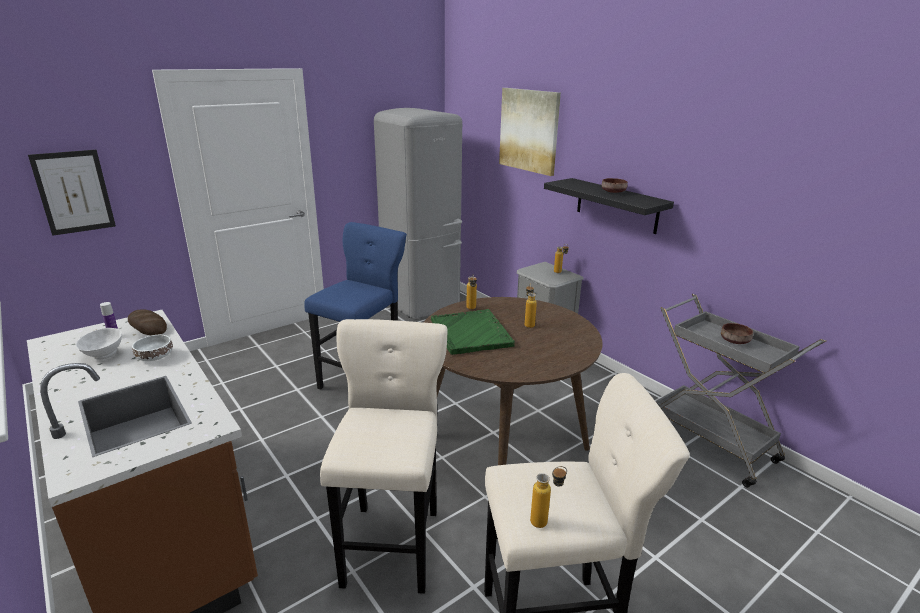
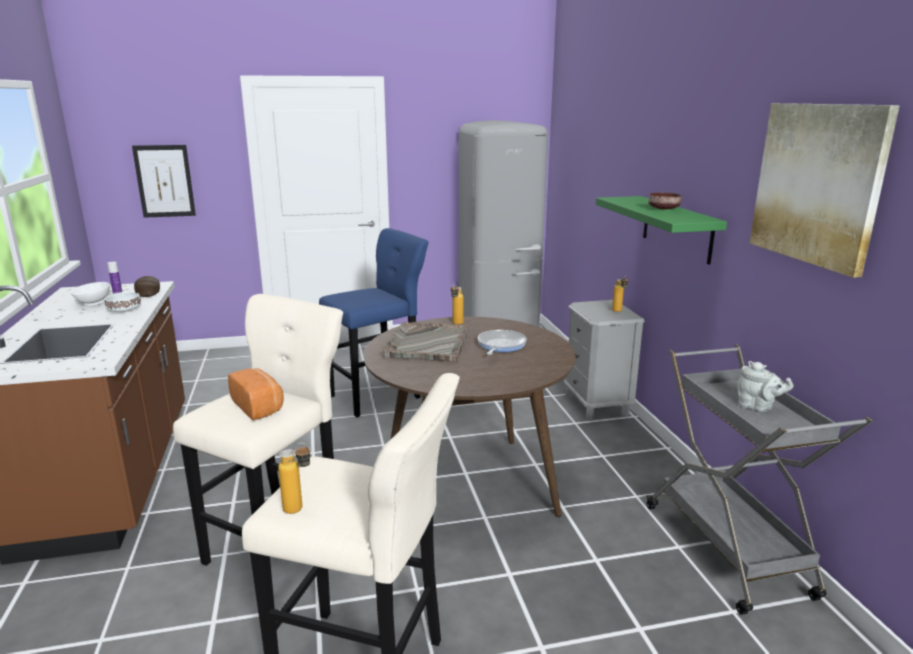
camera: 25 degrees right, 5 degrees down
green tray [431,309,515,355] -> grey tray [383,322,469,362]
picture [499,88,561,176] -> picture moved to [750,103,900,278]
bottle [525,284,537,328] -> frying pan [478,330,527,355]
black shelf [544,178,674,234] -> green shelf [596,196,727,265]
brown bowl [721,323,753,344] -> grey teapot [737,361,793,412]
none -> bread [228,368,284,420]

